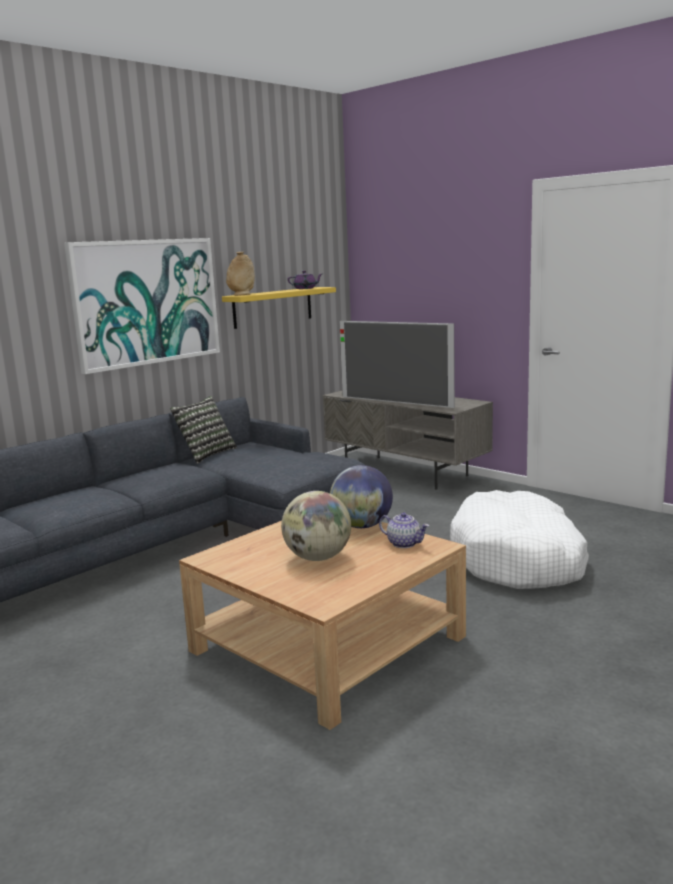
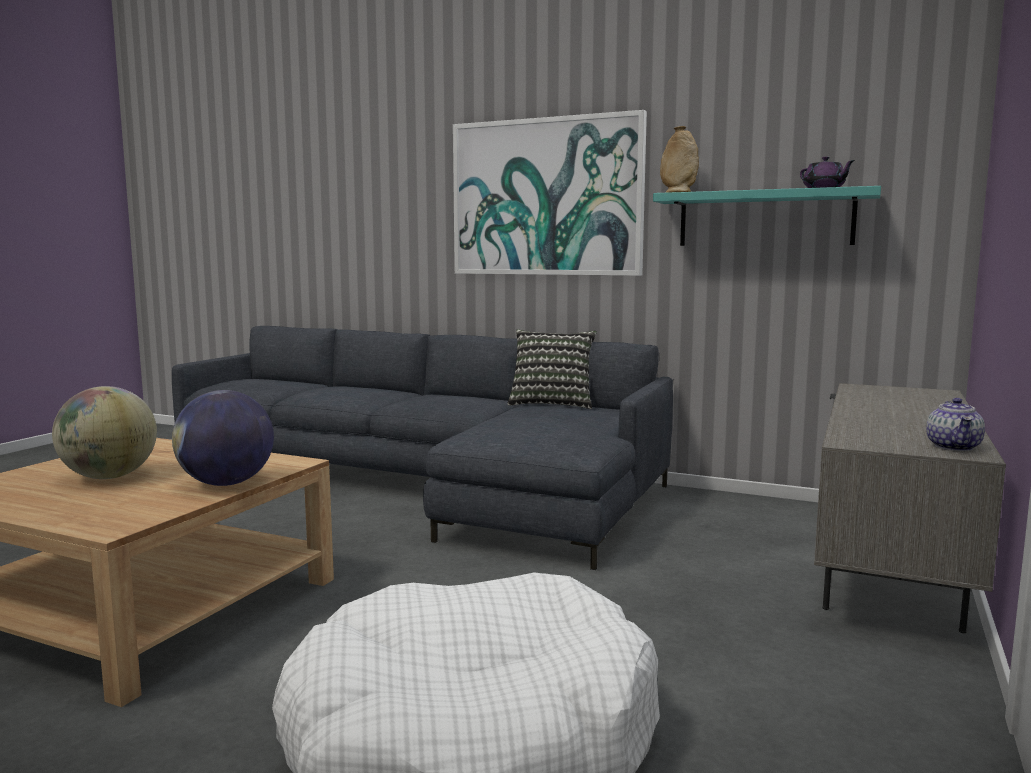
camera: 70 degrees right, 5 degrees down
yellow shelf [222,287,336,329] -> turquoise shelf [653,186,881,246]
television [339,321,455,408] -> none
teapot [379,512,429,548] -> teapot moved to [926,398,985,451]

